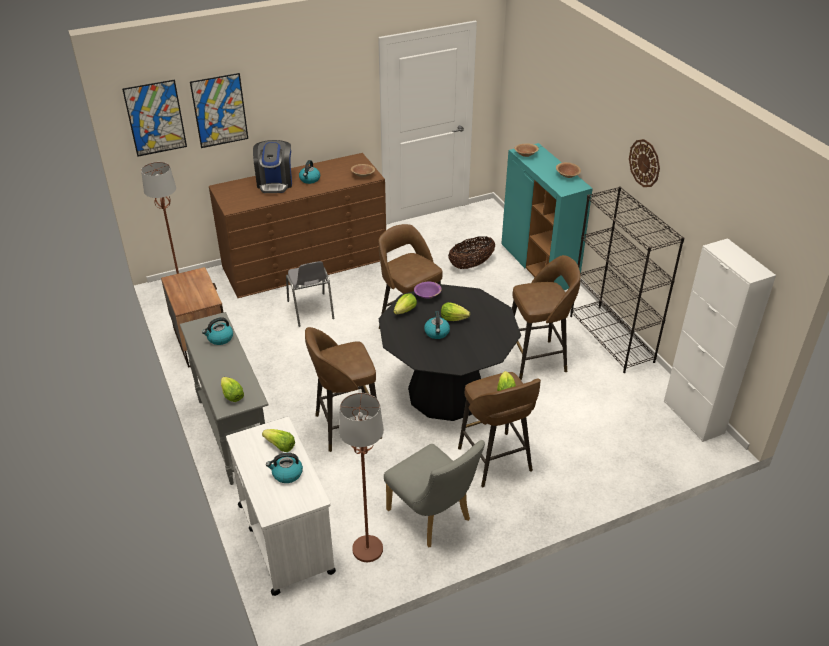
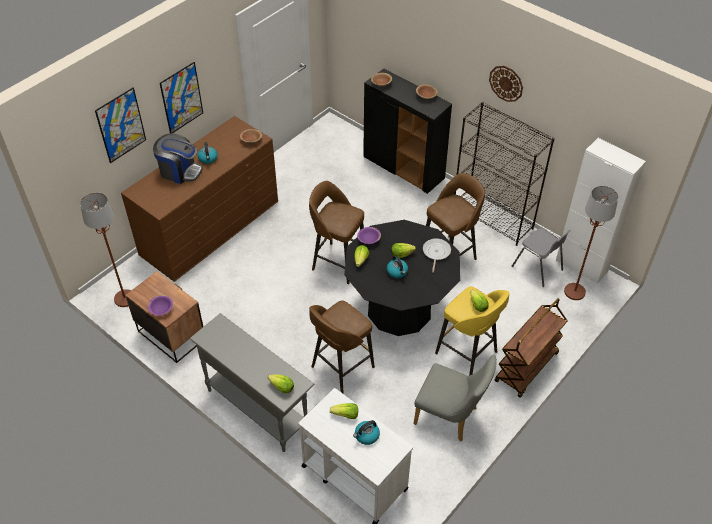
camera: 25 degrees left, 10 degrees up
picture [122,80,187,157] -> picture moved to [160,62,203,133]
kettle [202,317,233,345] -> none
coffee machine [253,140,292,193] -> coffee machine turned 45 degrees counterclockwise [153,133,203,184]
grey chair [286,261,334,327] -> grey chair moved to [512,228,570,287]
brown floor lamp [339,393,384,562] -> brown floor lamp moved to [564,186,618,300]
basket [448,236,495,269] -> none
brown stool [458,372,541,487] -> yellow stool [435,286,509,376]
turquoise cabinet [501,143,593,290] -> black cabinet [363,69,452,194]
none -> purple bowl [148,295,173,316]
none -> frying pan [423,238,451,273]
none -> brown cart [495,298,568,398]

